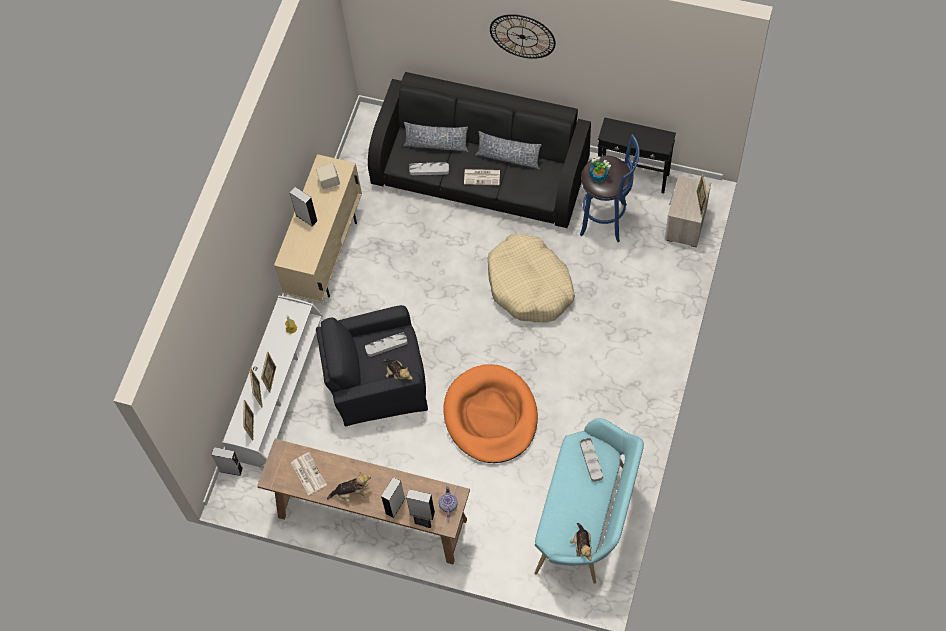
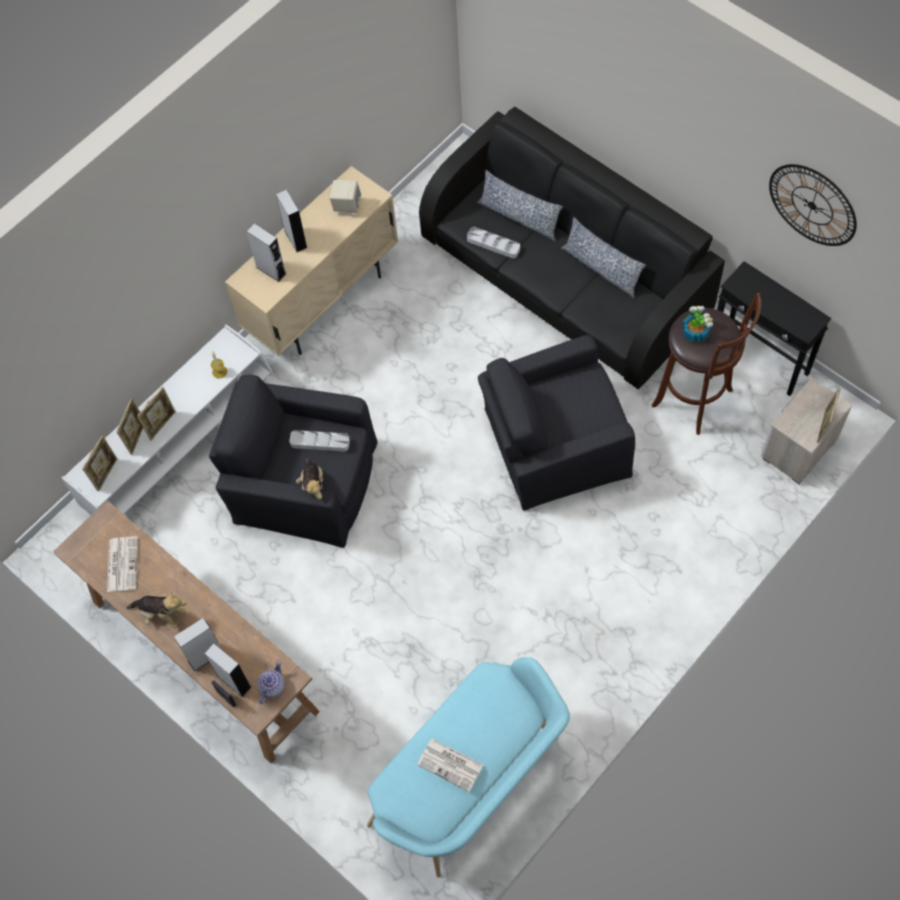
camera: 25 degrees right, 0 degrees up
grey speaker [211,447,243,476] -> grey speaker moved to [246,224,286,282]
orange dog bed [443,364,538,463] -> none
newspaper [464,169,500,185] -> newspaper moved to [417,739,484,792]
beige dog bed [488,234,575,322] -> black armchair [478,335,635,511]
wall clock [490,14,556,59] -> wall clock moved to [769,164,857,246]
plush toy [570,523,592,561] -> none
blue stool [580,134,640,242] -> brown stool [652,293,762,435]
grey tray [580,438,603,482] -> none

